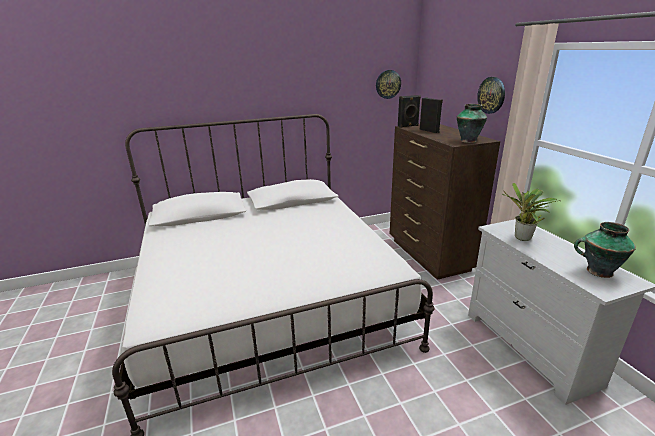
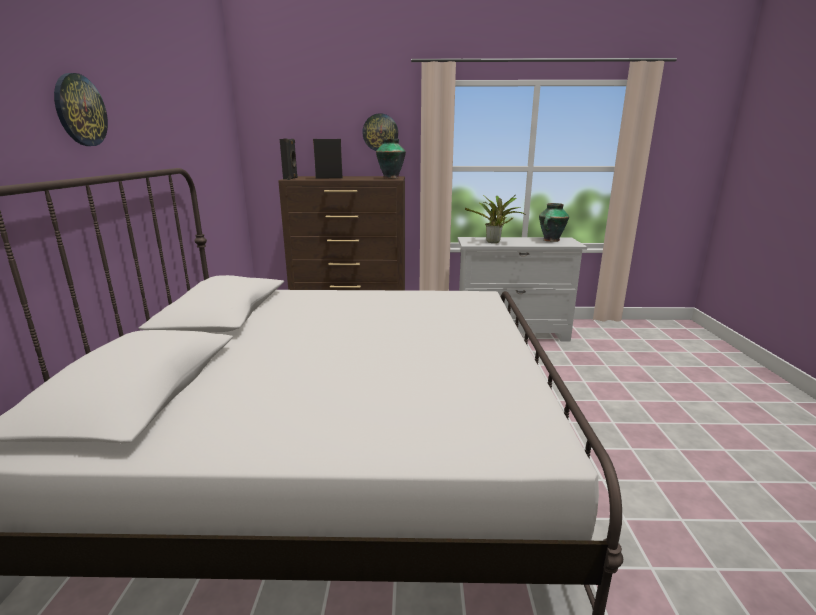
camera: 70 degrees left, 5 degrees down
wall clock [376,70,401,99] -> wall clock moved to [54,73,108,146]

